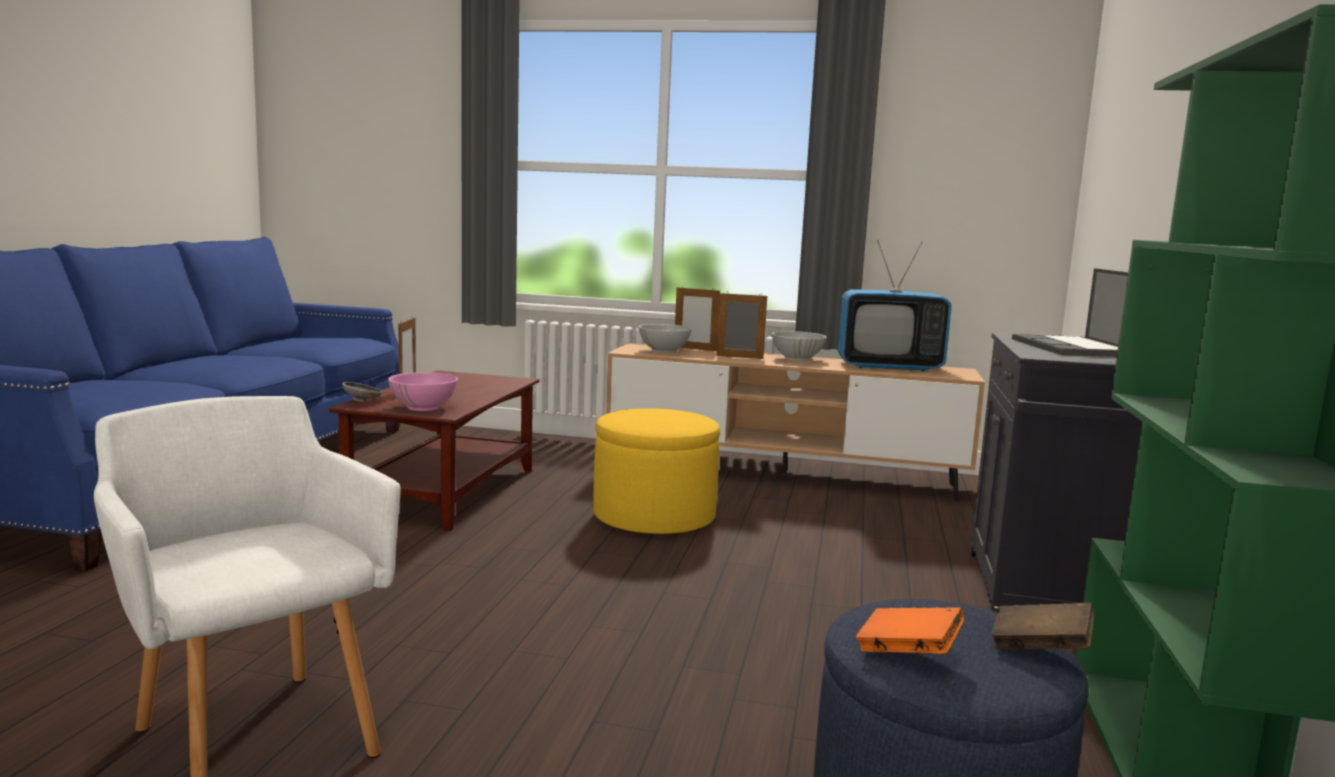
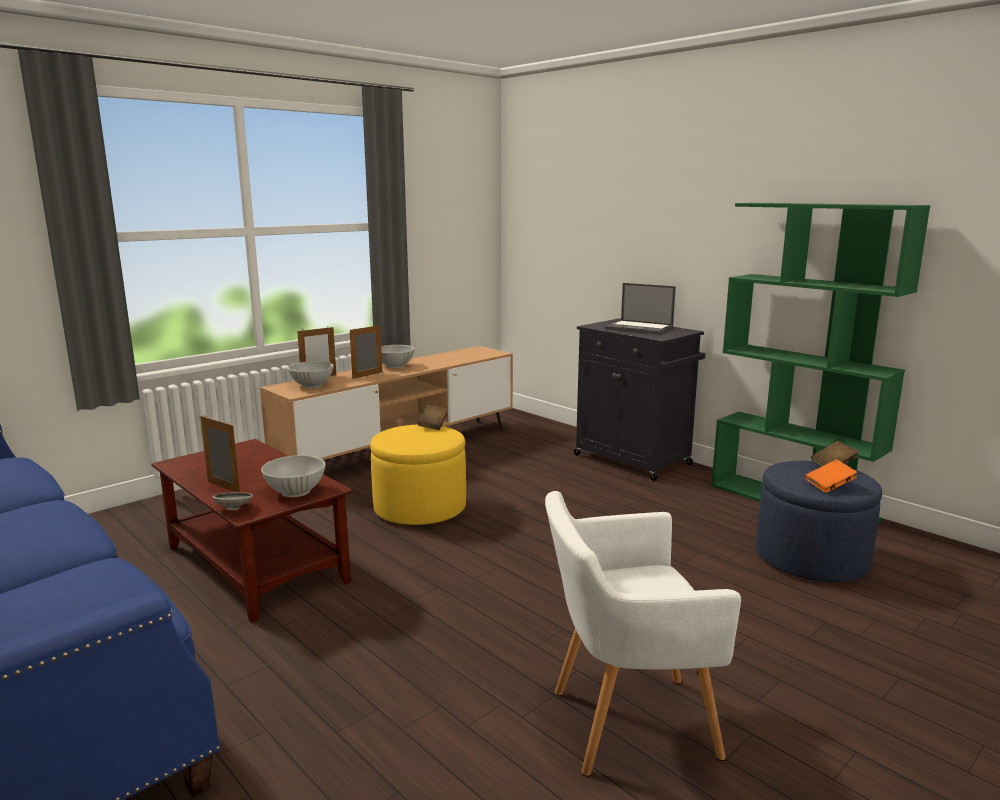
camera: 55 degrees left, 5 degrees up
pink bowl [388,372,458,411] -> white bowl [261,455,326,497]
television [838,240,952,371] -> none
none -> brown book [418,404,448,430]

